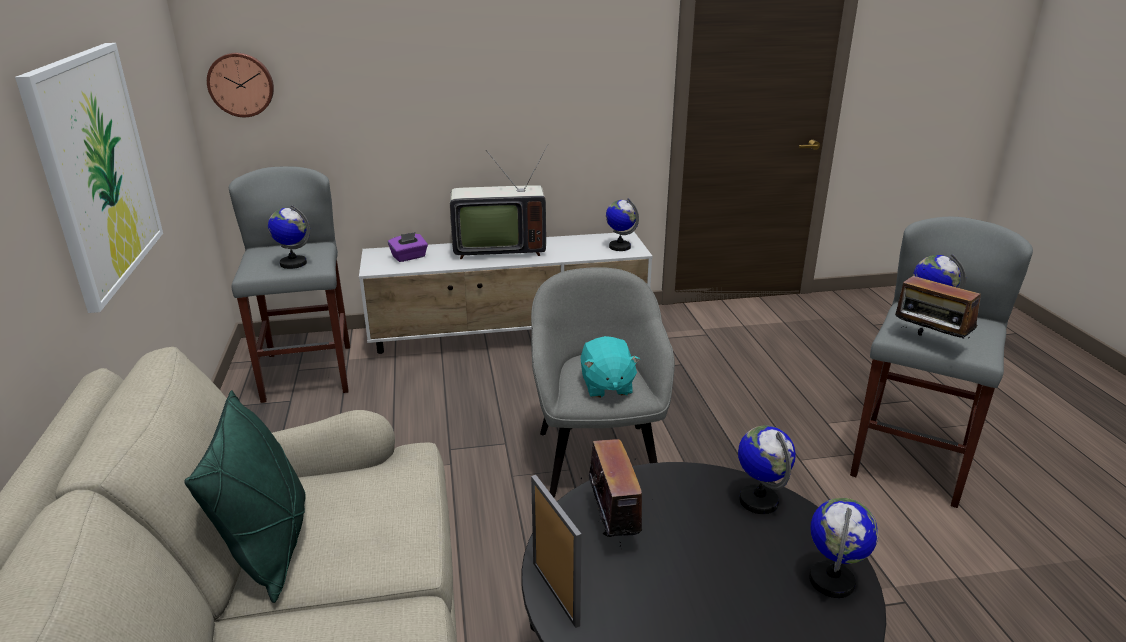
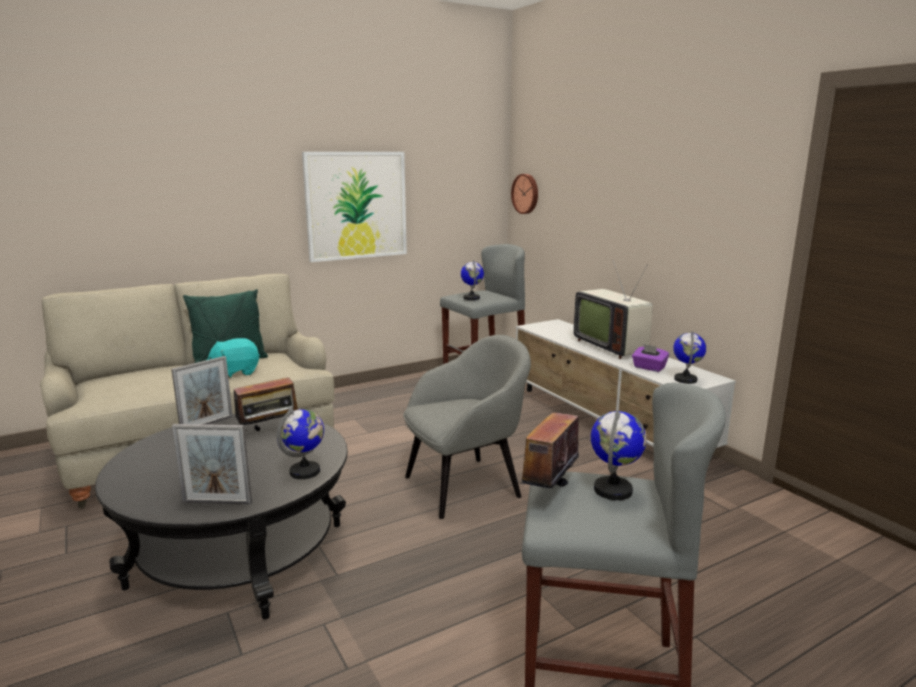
camera: 70 degrees right, 10 degrees down
purple tissue box [388,232,428,262] -> purple tissue box moved to [632,344,669,372]
turquoise plush toy [581,336,640,398] -> turquoise plush toy moved to [207,338,260,378]
globe [809,498,878,598] -> picture frame [172,424,252,504]

